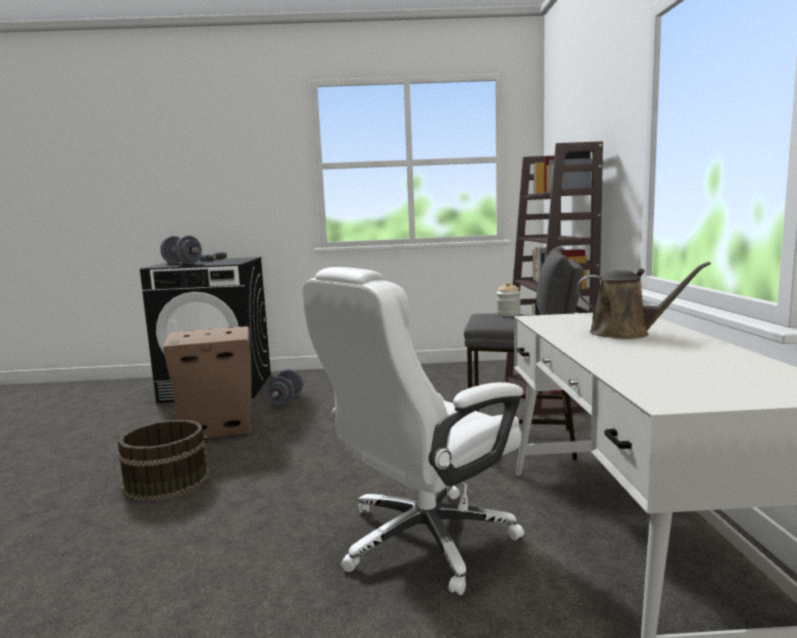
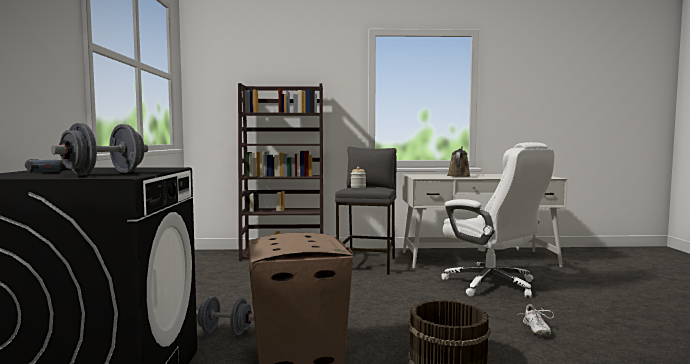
camera: 90 degrees left, 5 degrees down
none -> white shoe [520,304,554,336]

